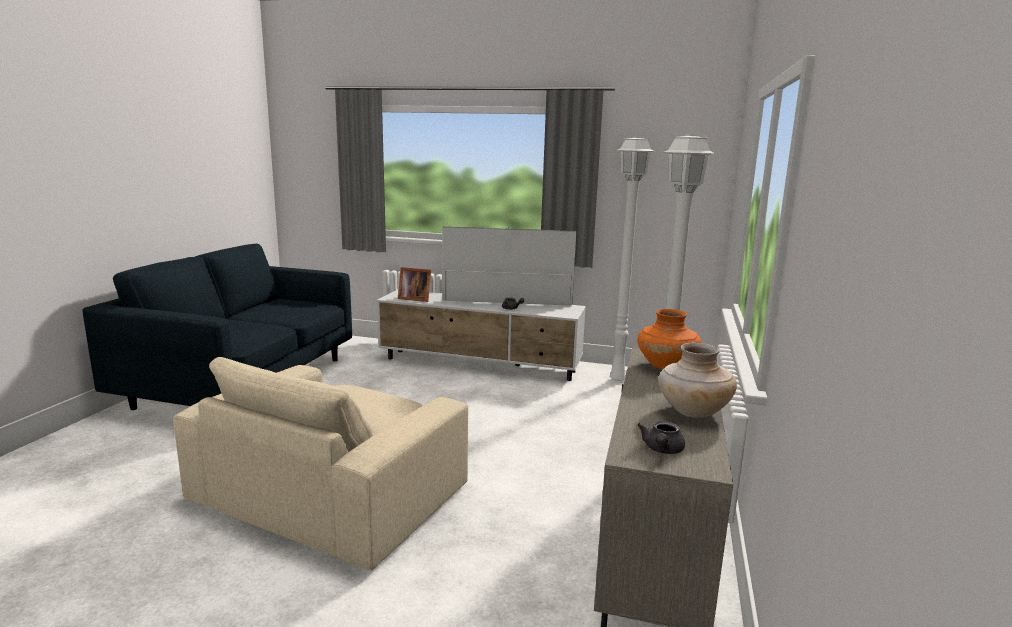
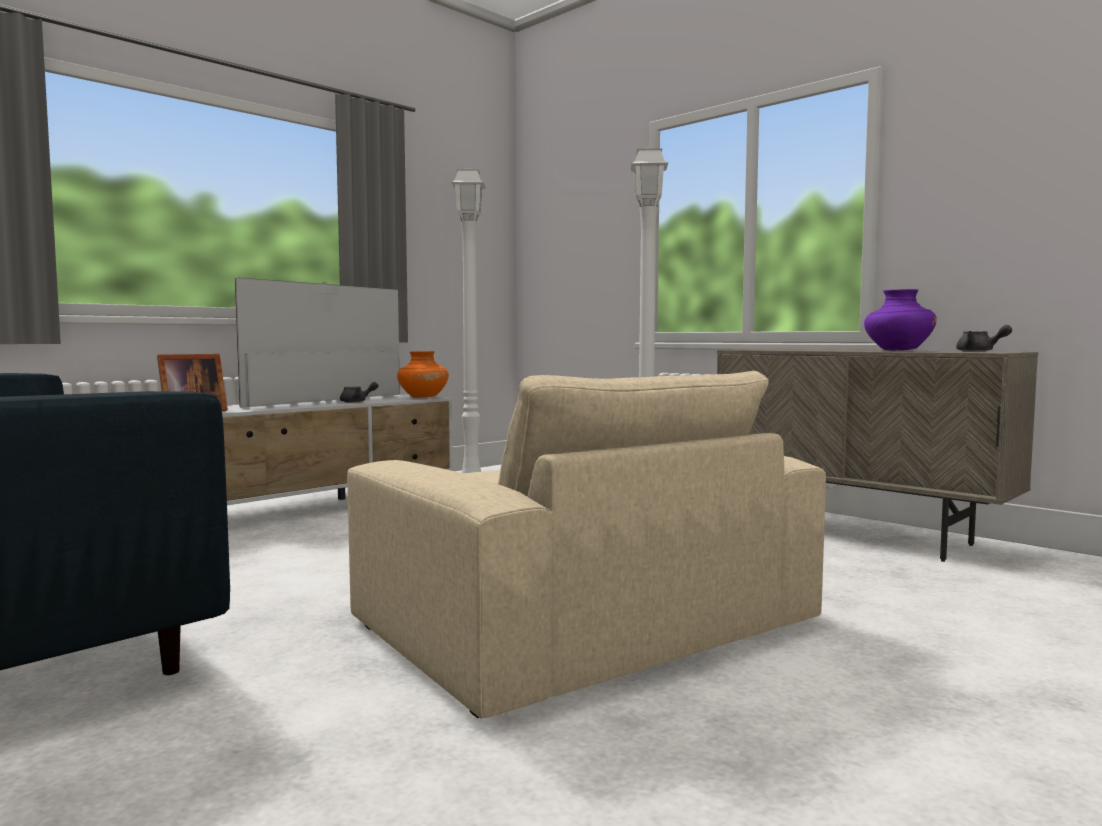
camera: 60 degrees left, 10 degrees down
orange vase [638,309,702,369] -> orange vase moved to [397,351,449,398]
beige vase [658,343,737,418] -> purple vase [864,289,937,350]

